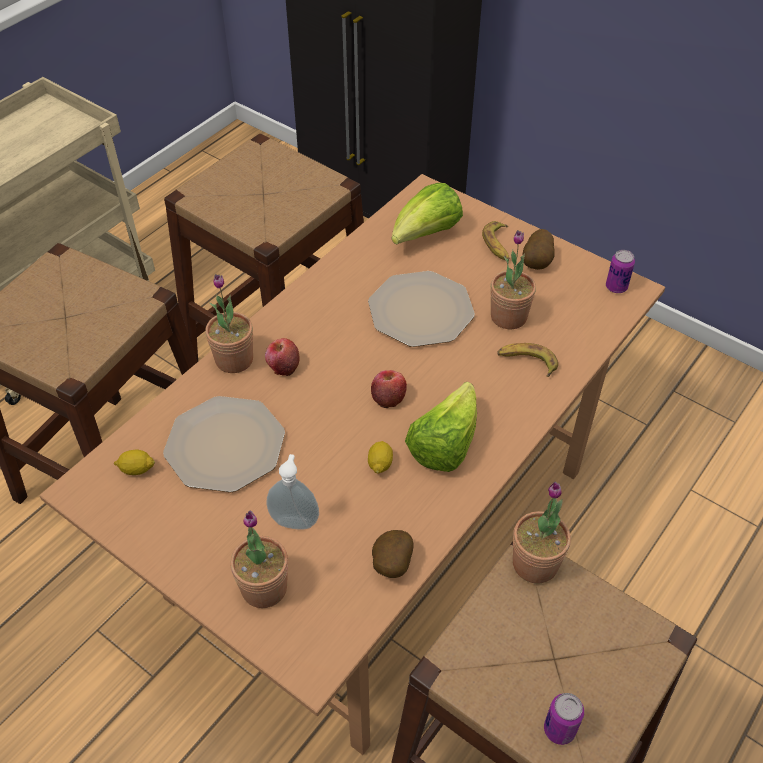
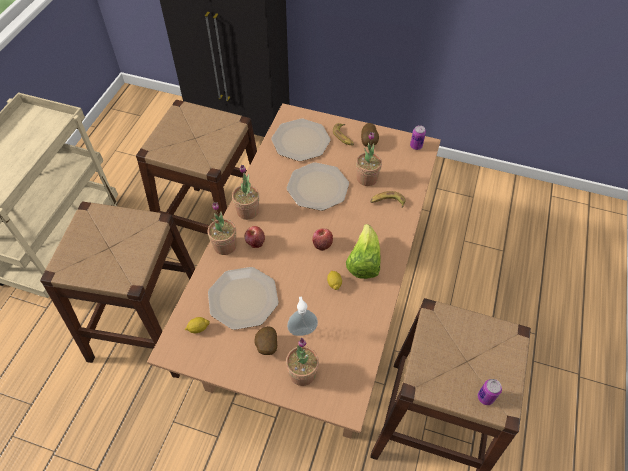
camera: 20 degrees left, 5 degrees up
potato [372,530,413,578] -> potato moved to [254,326,277,355]
lettuce [392,183,463,245] -> plate [271,119,330,161]
potted plant [513,482,571,584] -> potted plant moved to [232,165,259,220]

